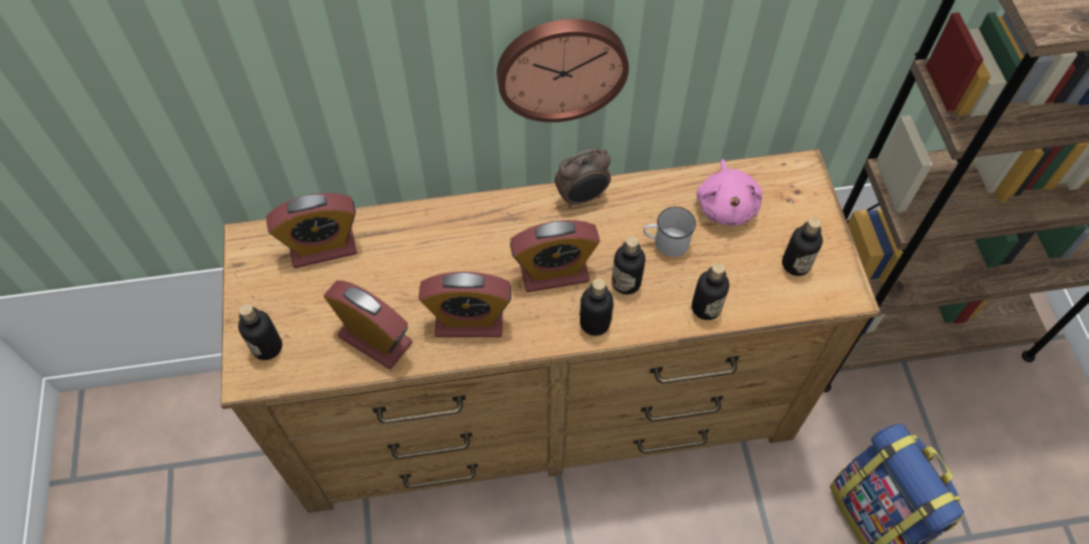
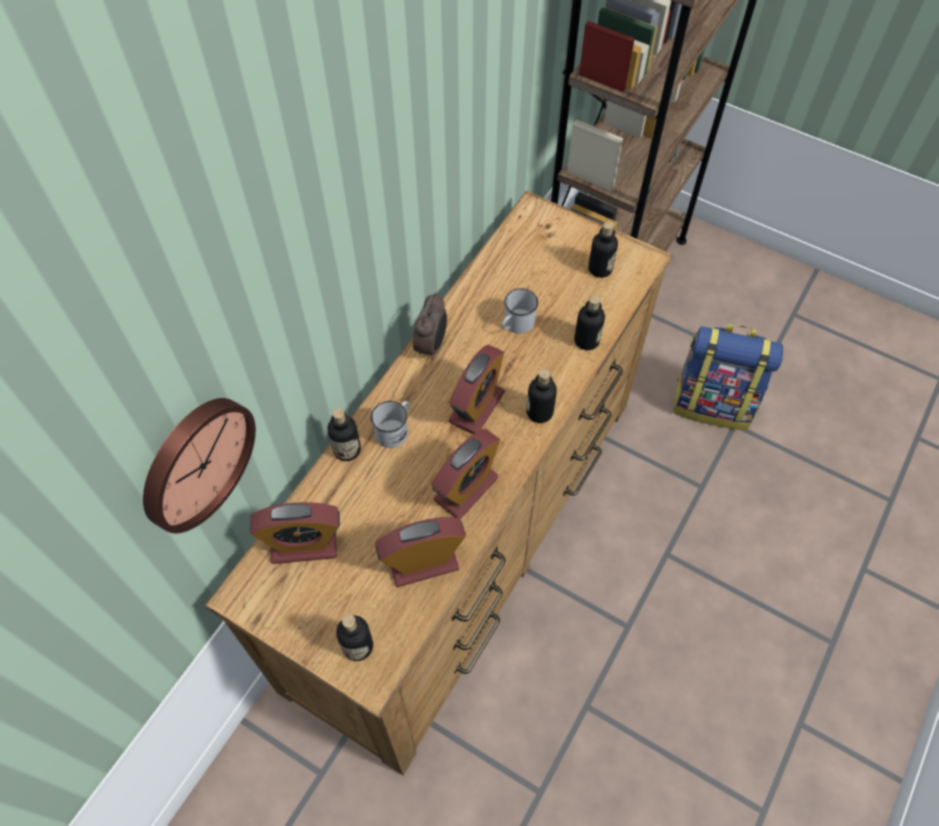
camera: 50 degrees left, 0 degrees up
alarm clock [266,193,357,268] -> alarm clock turned 60 degrees clockwise [250,502,340,564]
wall clock [497,19,629,122] -> wall clock moved to [143,398,256,533]
bottle [612,236,645,294] -> bottle moved to [328,408,361,461]
pink plush toy [696,159,762,226] -> none
none -> white mug [371,401,410,448]

